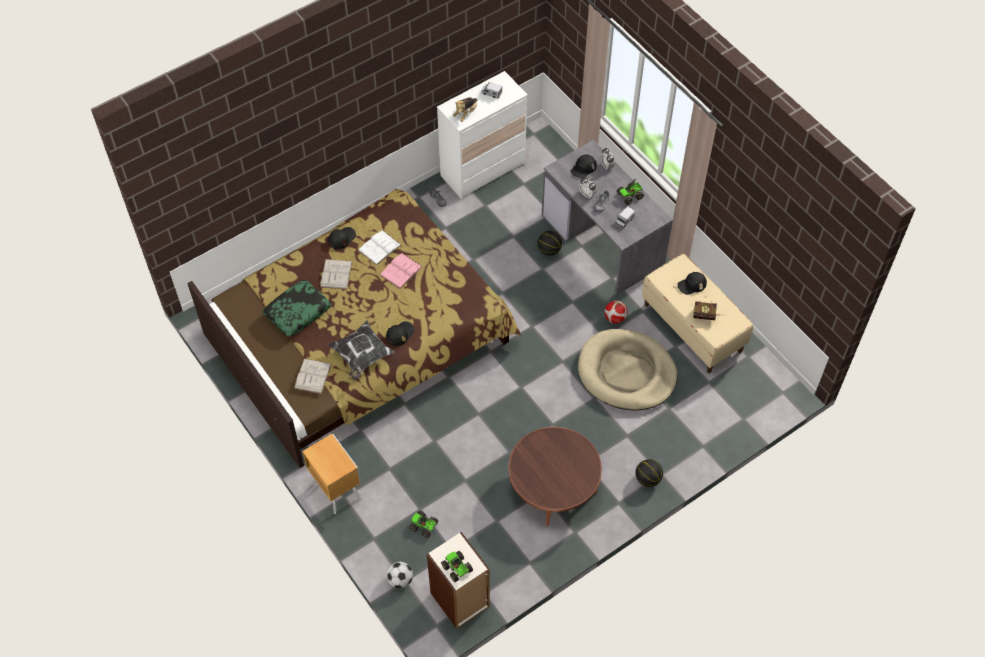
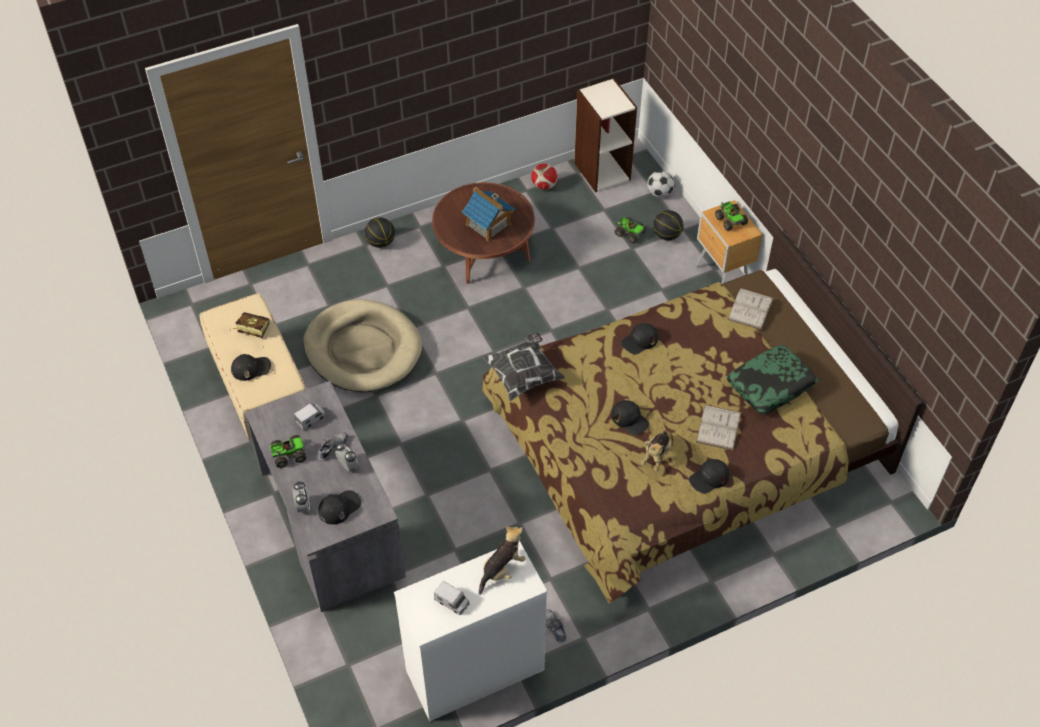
camera: 170 degrees left, 5 degrees down
pillow [328,321,395,380] -> pillow moved to [482,332,565,401]
white book [358,230,401,265] -> plush toy [641,430,671,471]
pink book [380,253,423,289] -> black cap [611,400,649,435]
toy truck [441,551,473,582] -> toy truck moved to [715,201,748,231]
basketball [537,231,562,256] -> basketball moved to [653,210,683,240]
football [604,301,628,324] -> football moved to [531,163,558,190]
none -> toy house [462,187,515,241]

